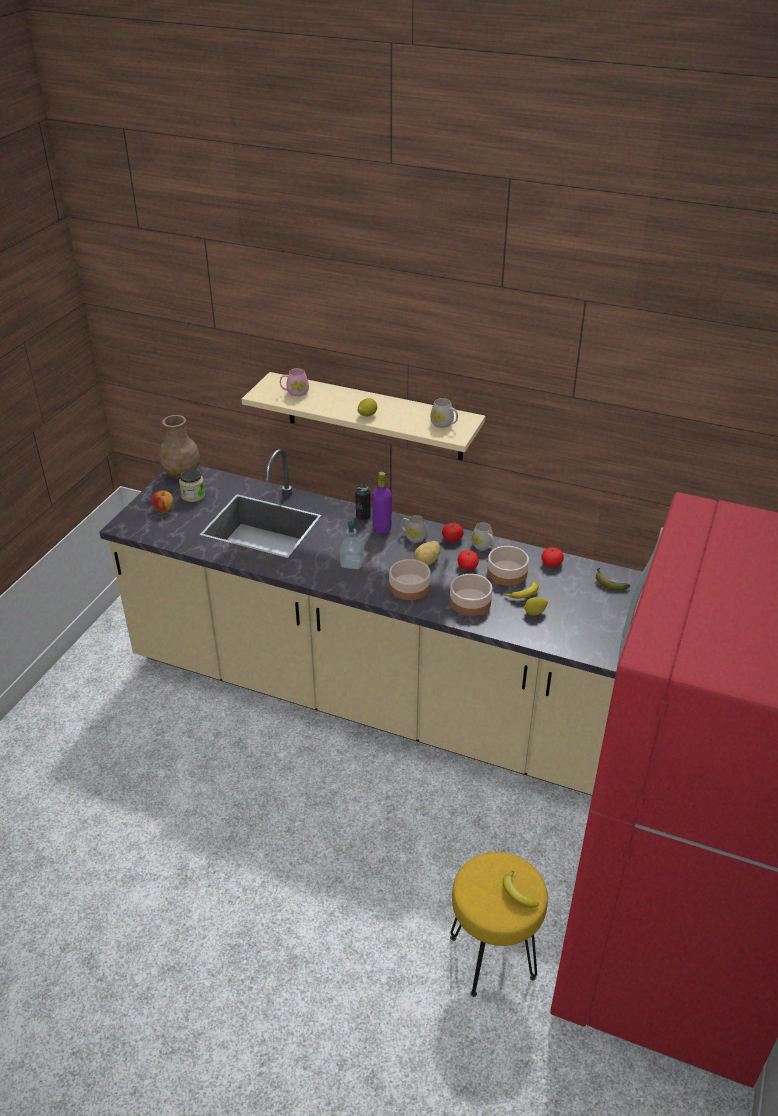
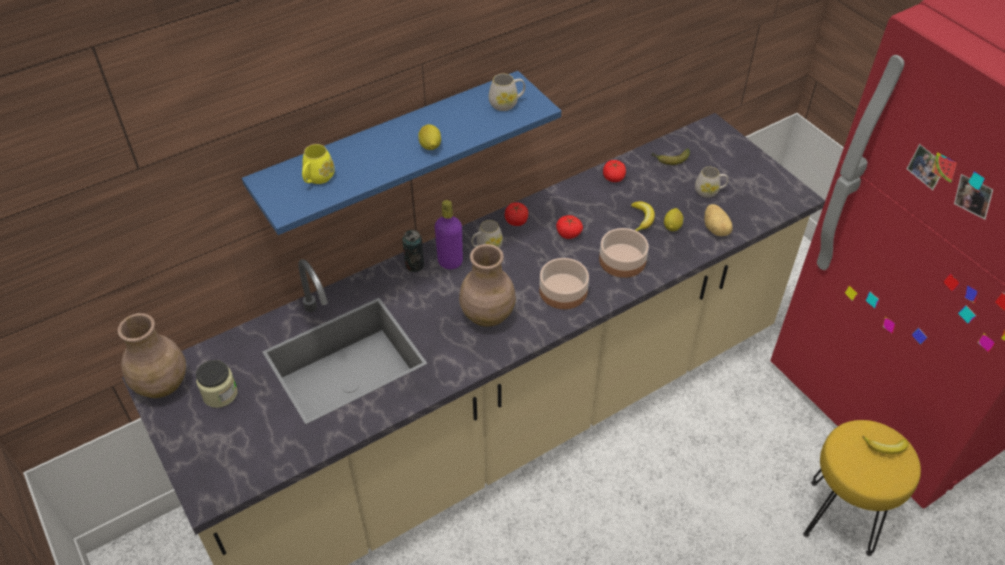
camera: 55 degrees left, 10 degrees up
apple [152,490,173,512] -> none
beige shelf [242,372,485,460] -> blue shelf [242,71,561,235]
pink mug [280,368,309,397] -> yellow mug [302,144,335,184]
soap dispenser [340,521,364,569] -> brown vase [459,244,516,327]
potato [414,541,440,566] -> potato moved to [704,204,733,236]
white mug [472,523,494,550] -> white mug moved to [695,167,728,198]
bowl [487,546,529,586] -> none

